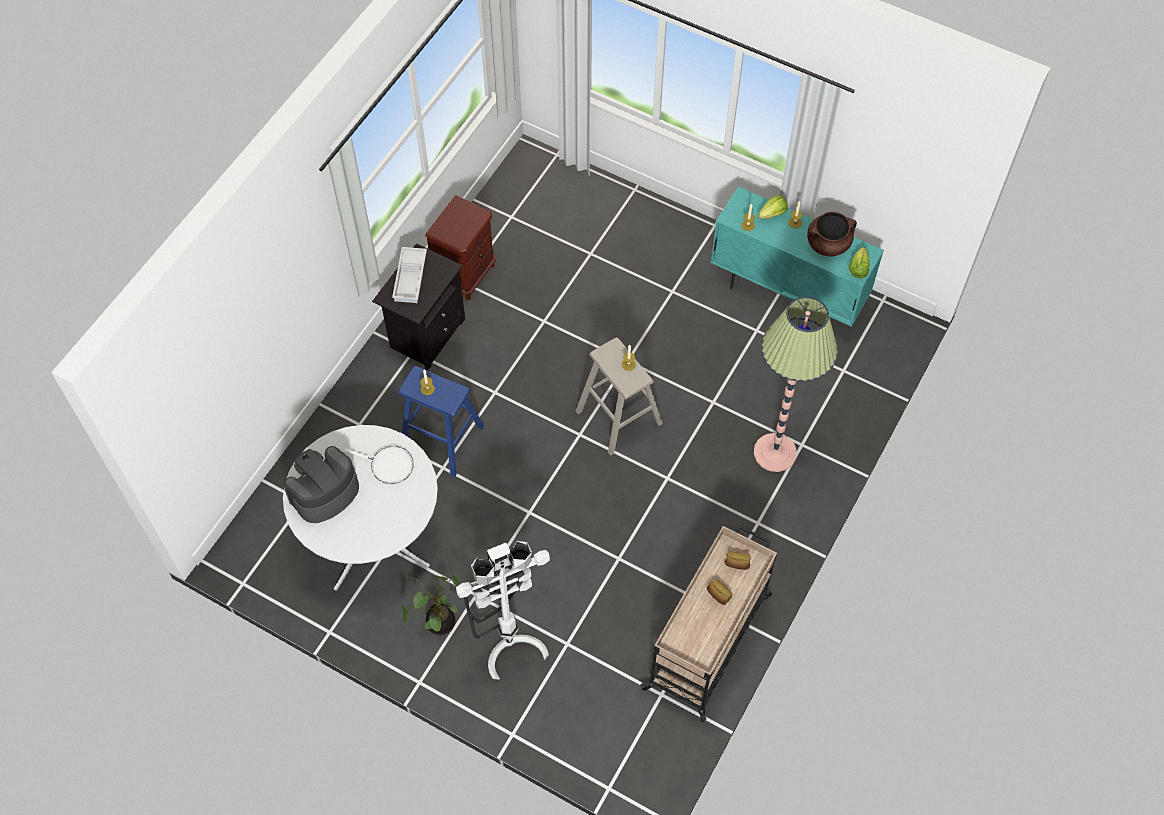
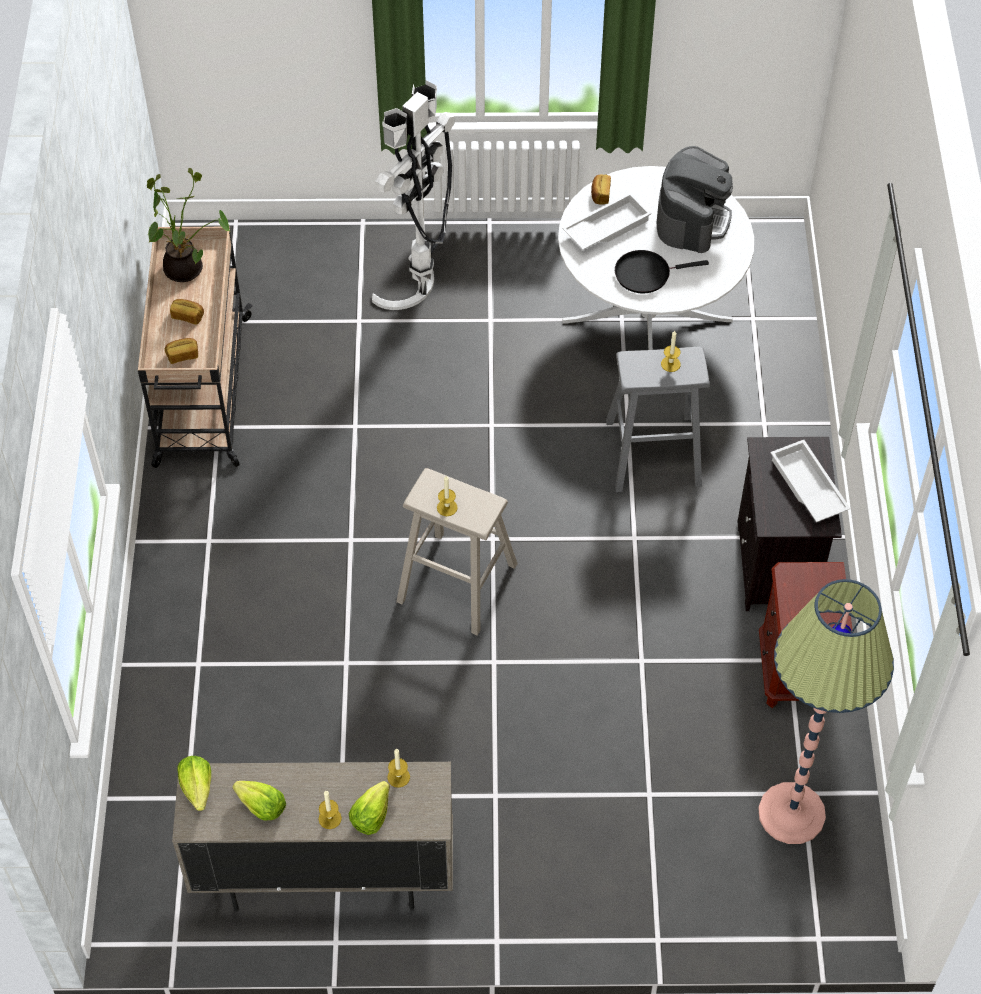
camera: 150 degrees right, 5 degrees down
white frying pan [344,446,414,484] -> black frying pan [615,250,709,294]
blue stool [398,366,484,478] -> grey stool [606,347,710,492]
potted plant [401,573,461,635] -> potted plant moved to [147,168,230,282]
turquoise cabinet [711,186,884,327] -> beige cabinet [172,762,453,911]
floor lamp [754,296,838,472] -> floor lamp moved to [758,579,894,844]
brown cooking pot [807,212,857,256] -> lettuce [232,781,286,820]
none -> white tray [562,192,651,250]
none -> bread [591,174,611,205]

